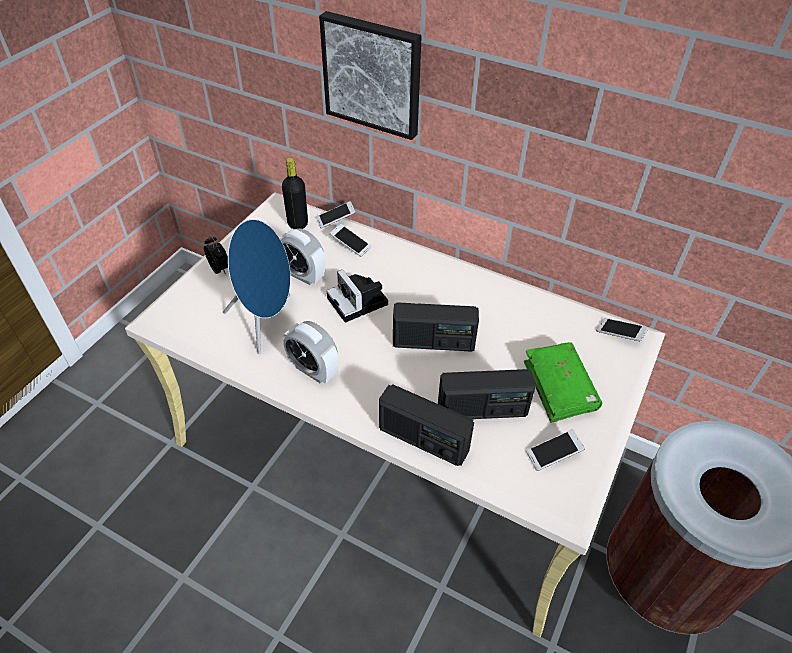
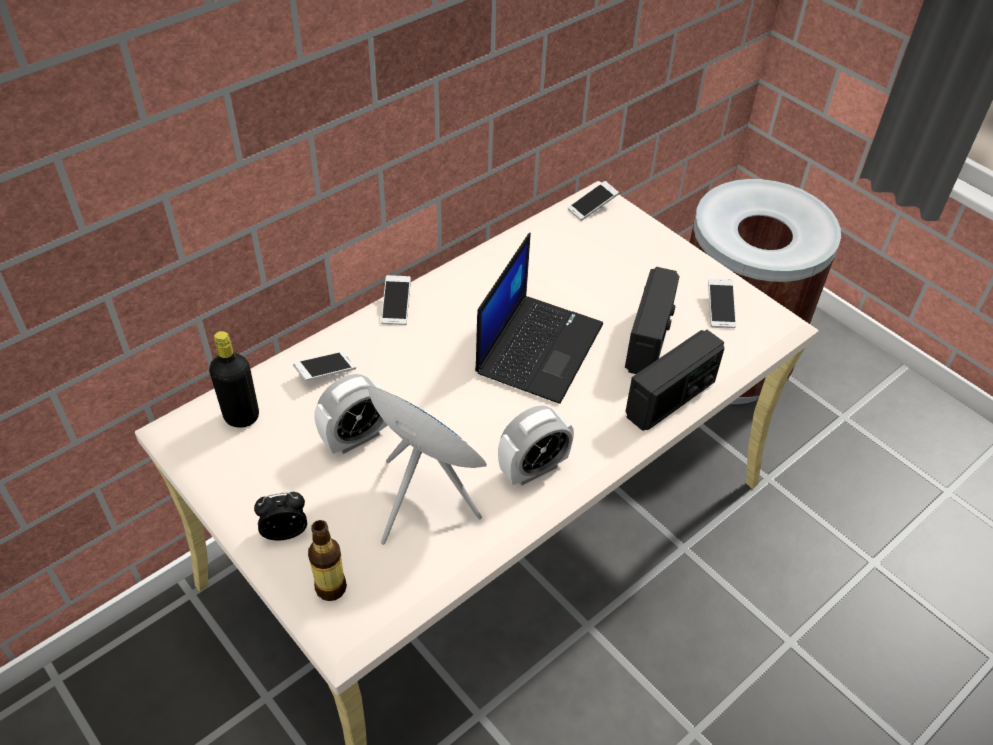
camera: 70 degrees left, 0 degrees up
phone [316,201,356,228] -> phone moved to [381,275,411,325]
picture [319,11,422,140] -> none
camera [326,269,388,323] -> none
radio [393,302,479,352] -> laptop [475,233,603,404]
green book [524,342,602,423] -> none
none -> bottle [308,520,347,601]

